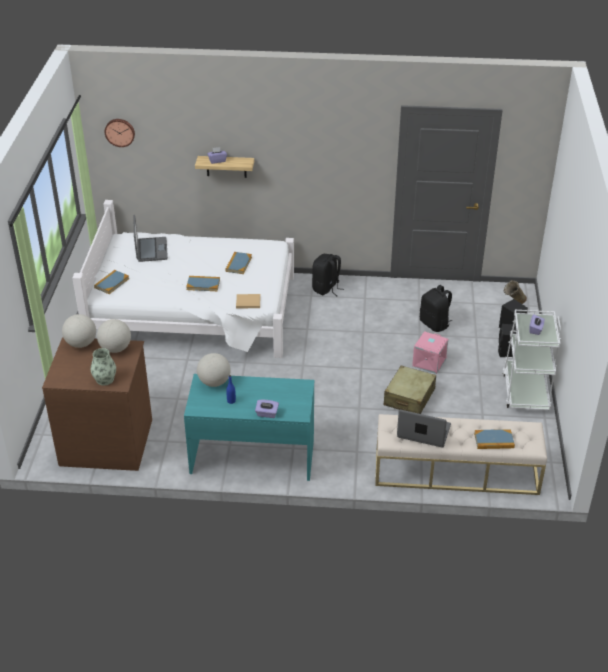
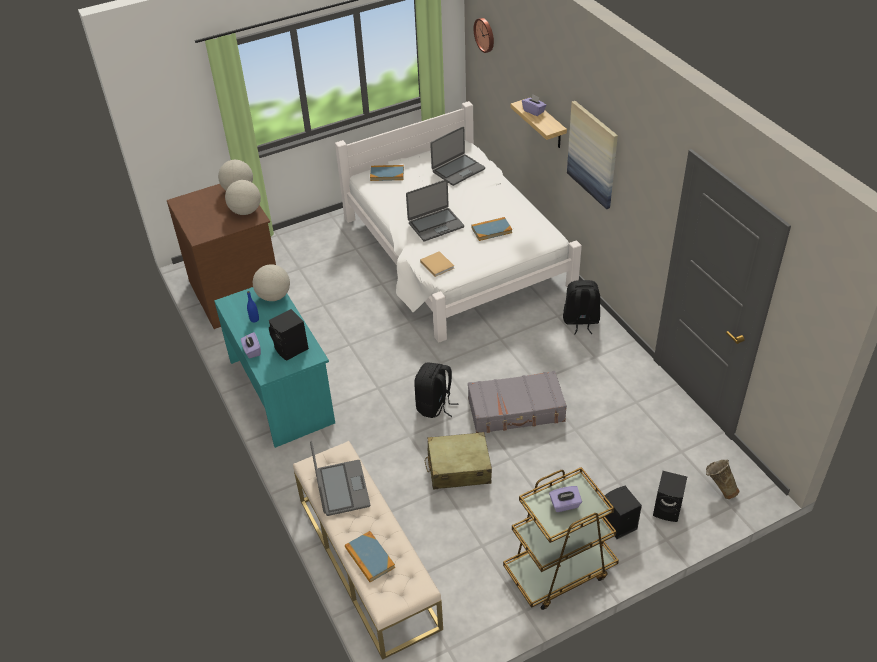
camera: 60 degrees right, 5 degrees up
vase [91,348,116,386] -> none
book [186,276,220,291] -> laptop [406,179,464,241]
pink storage box [412,331,448,374] -> none
black backpack [420,285,452,332] -> black backpack moved to [414,362,458,418]
white cart [503,310,561,410] -> brown cart [503,467,619,610]
none -> black speaker [269,309,309,361]
none -> grey suitcase [468,371,567,433]
none -> picture [567,101,618,209]

